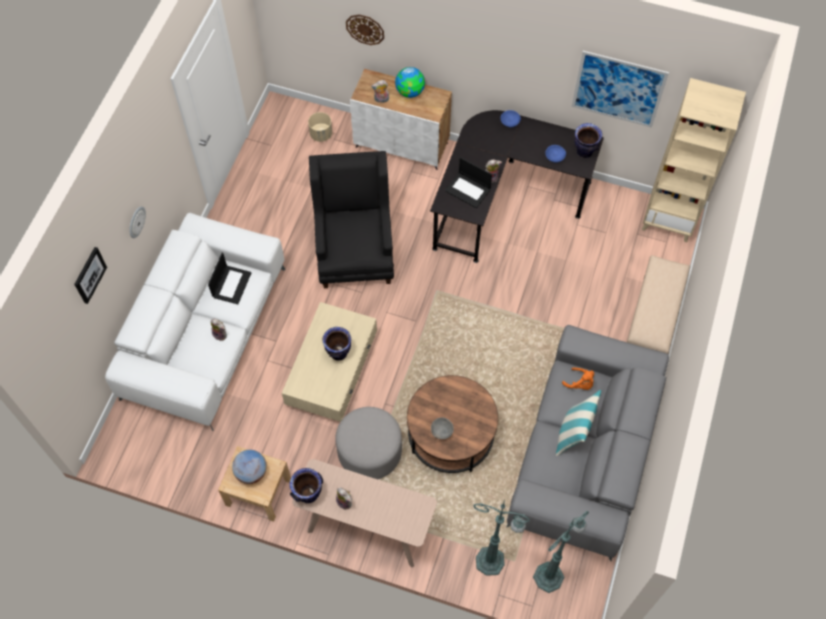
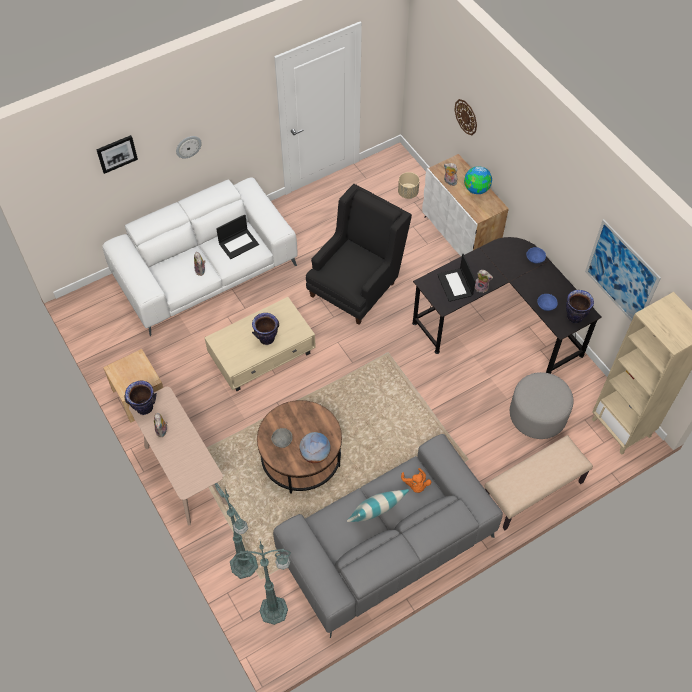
camera: 40 degrees right, 5 degrees down
globe [232,450,267,484] -> globe moved to [299,432,331,463]
grey ottoman [335,407,402,479] -> grey ottoman moved to [510,372,574,439]

